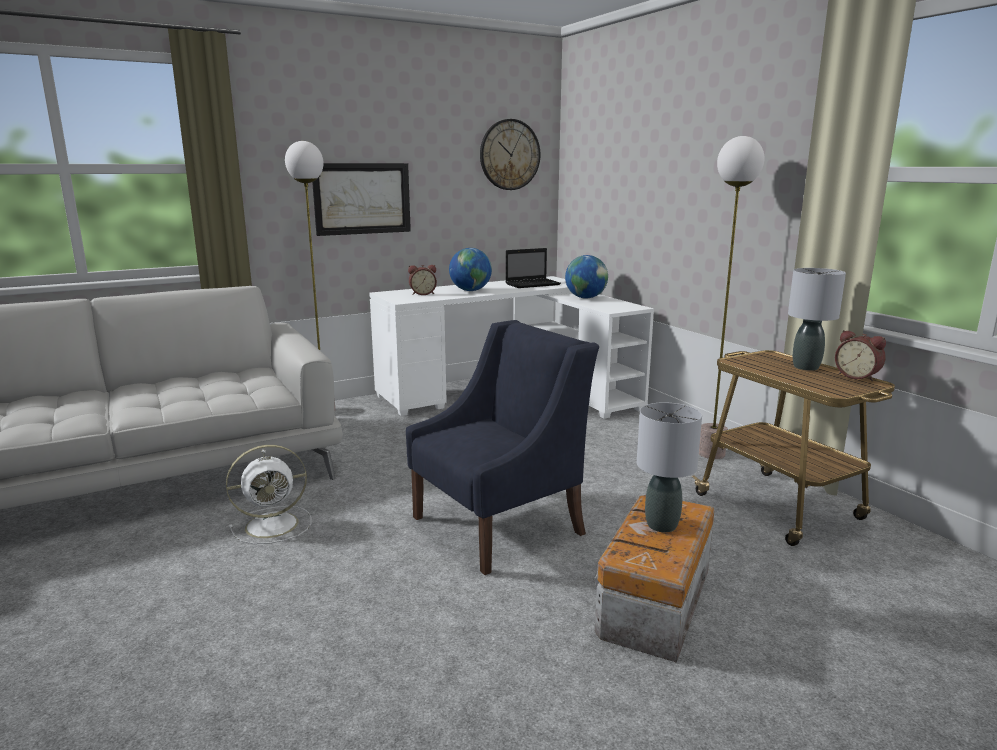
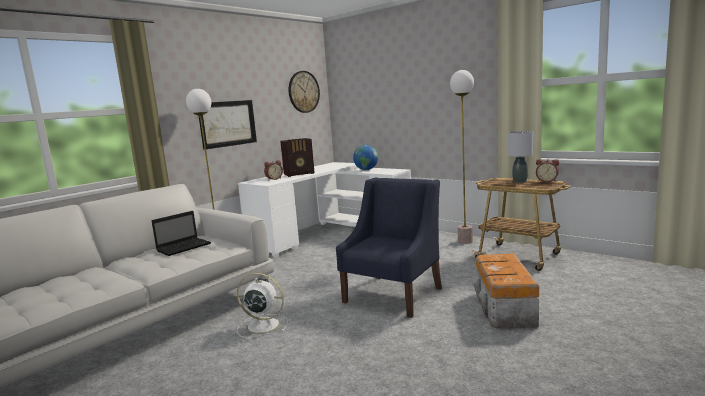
camera: 20 degrees left, 5 degrees down
white fan [226,445,311,544] -> white fan turned 120 degrees counterclockwise [237,273,288,338]
globe [449,248,492,291] -> radio [280,138,315,177]
laptop [506,248,561,288] -> laptop moved to [152,211,211,256]
grey table lamp [637,402,702,532] -> none

